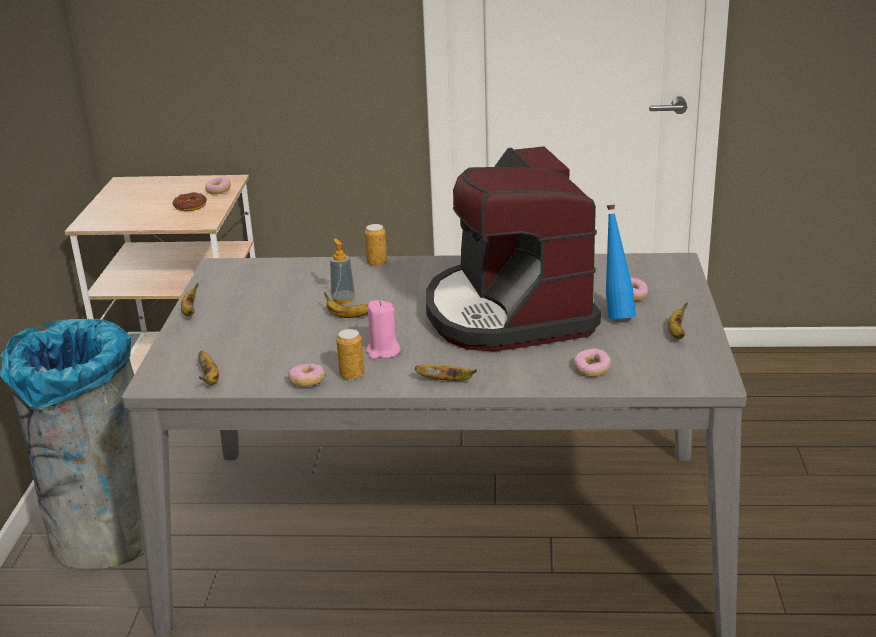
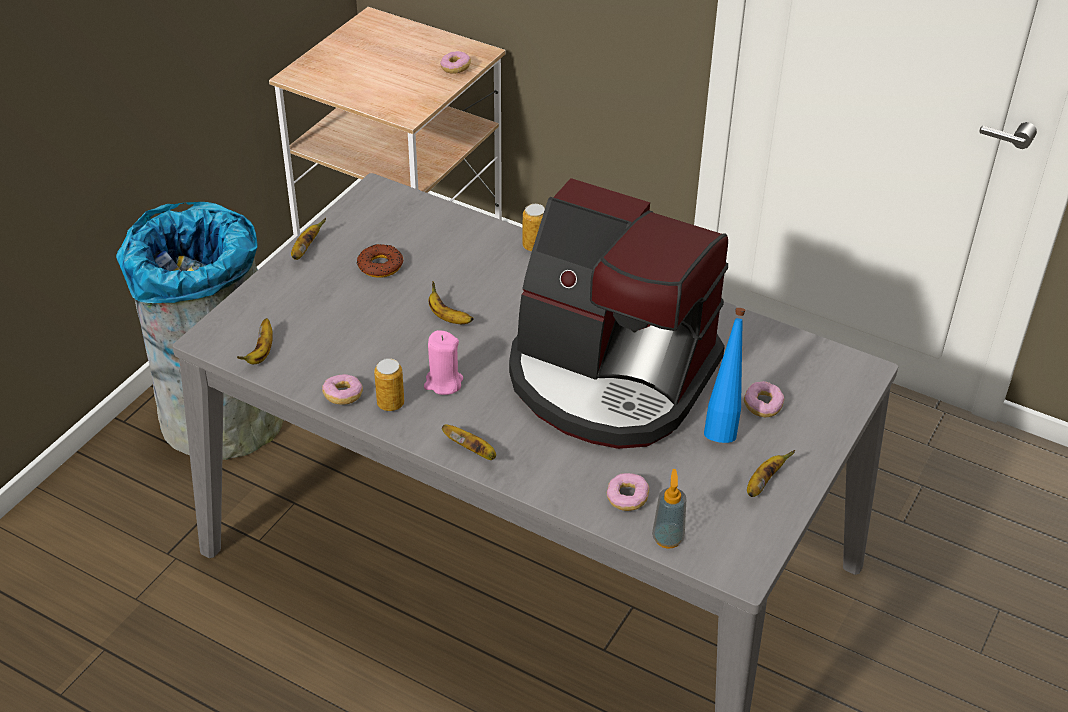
camera: 25 degrees right, 15 degrees up
donut [173,193,207,211] -> donut moved to [357,244,403,277]
soap dispenser [330,238,355,304] -> soap dispenser moved to [652,469,686,549]
coffee machine [426,146,601,351] -> coffee machine turned 75 degrees counterclockwise [509,178,728,449]

